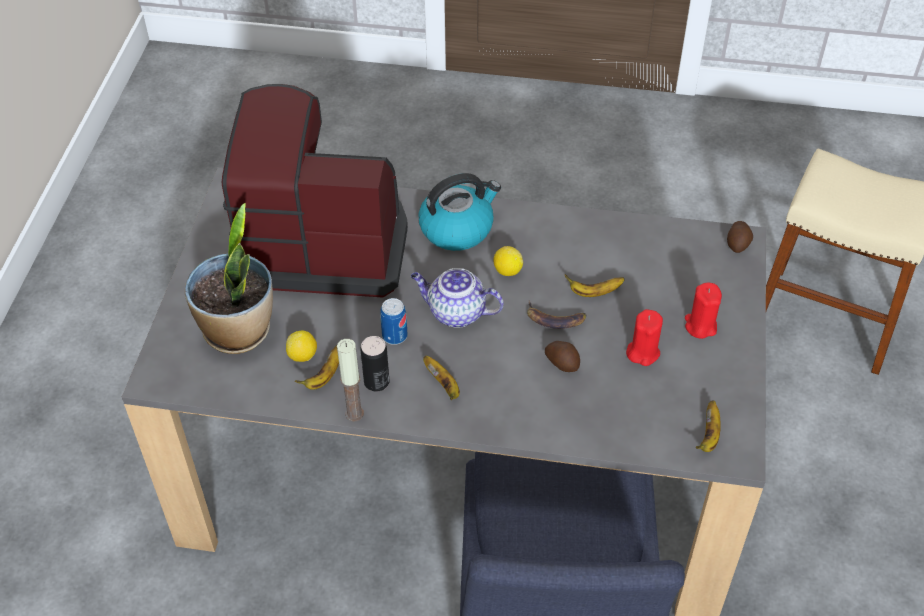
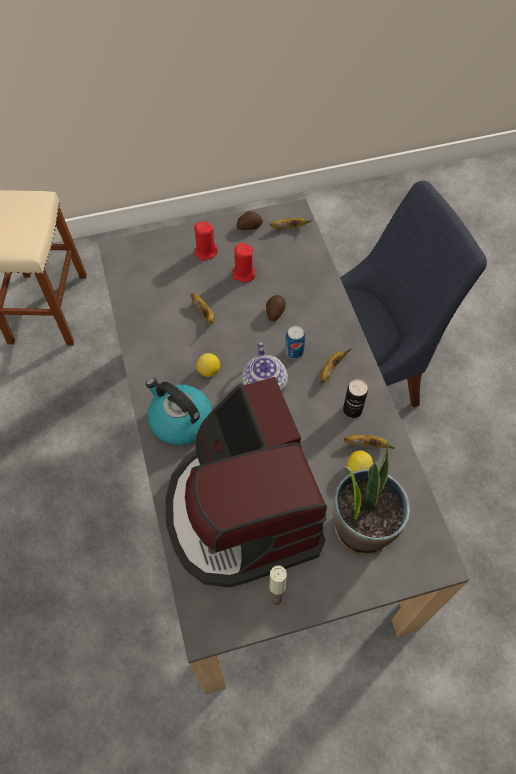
camera: 115 degrees left, 10 degrees up
candle [337,339,364,422] -> candle moved to [268,566,287,608]
can [380,298,408,345] -> can moved to [285,326,305,359]
banana [527,301,587,329] -> none
potato [727,221,753,253] -> potato moved to [237,211,263,230]

